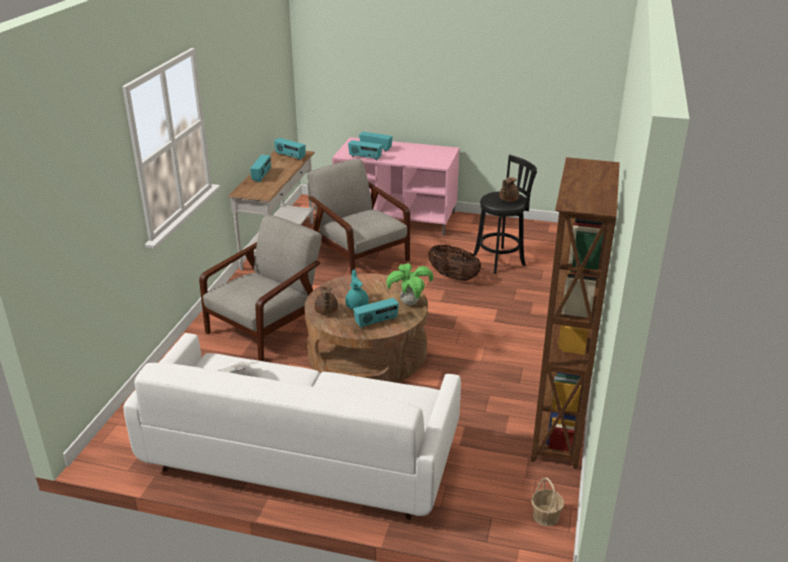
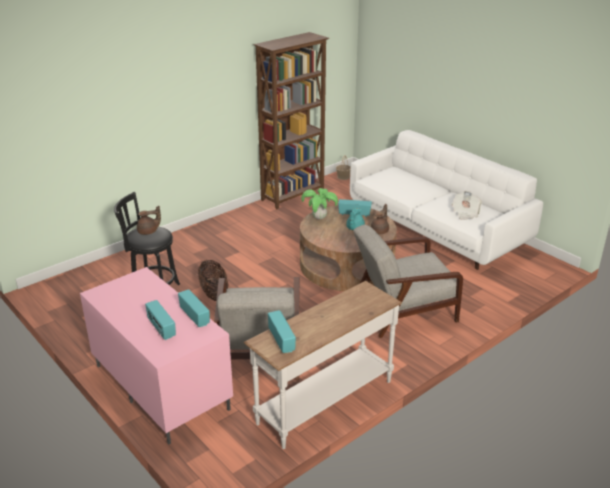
camera: 145 degrees left, 0 degrees up
radio [250,155,271,182] -> none

